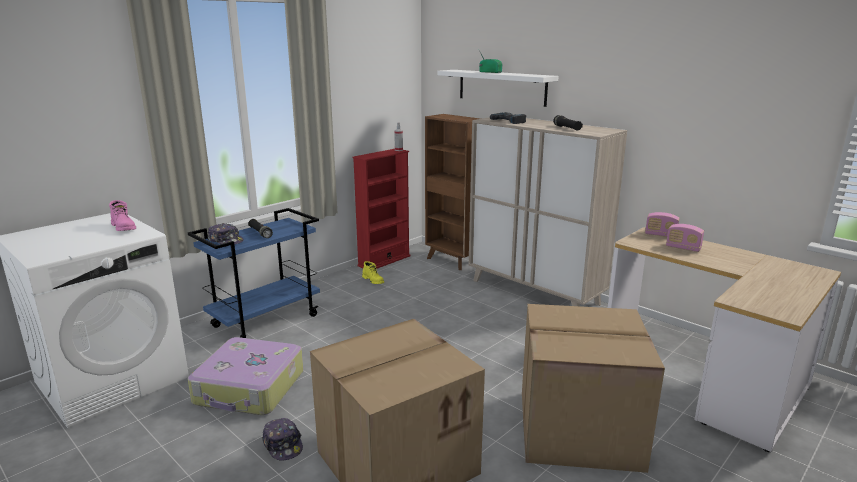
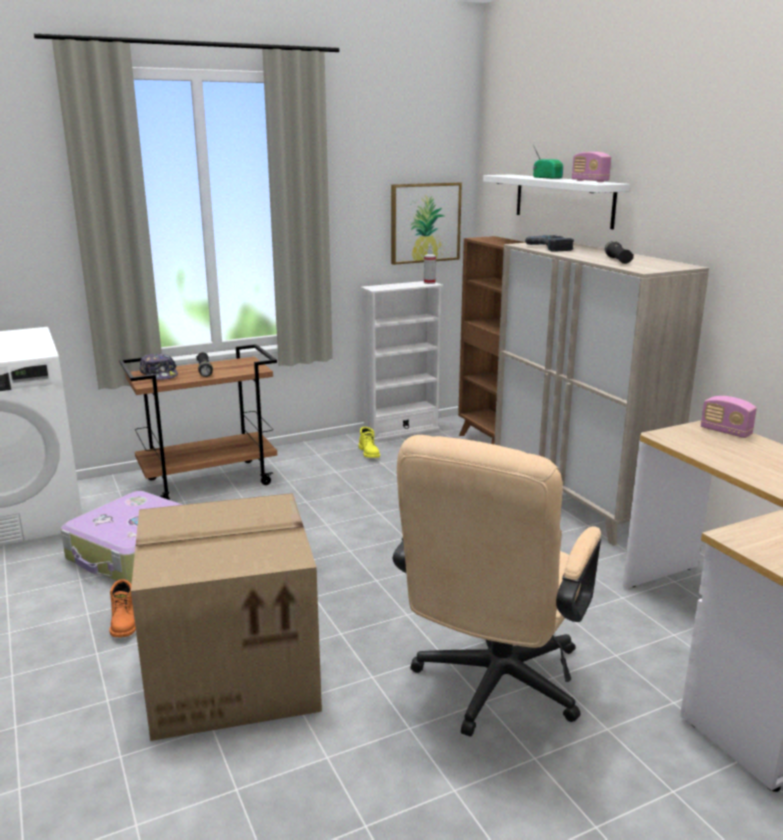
camera: 20 degrees right, 0 degrees up
pink boot [109,200,136,231] -> none
blue cart [188,208,320,338] -> brown cart [119,344,277,500]
cap [262,418,303,461] -> orange boot [110,579,136,638]
red bookcase [353,149,411,269] -> white bookcase [361,281,443,441]
cardboard box [522,304,665,473] -> beige office chair [393,435,601,737]
radio [666,224,704,252] -> radio moved to [572,152,611,182]
none -> picture [391,182,462,265]

